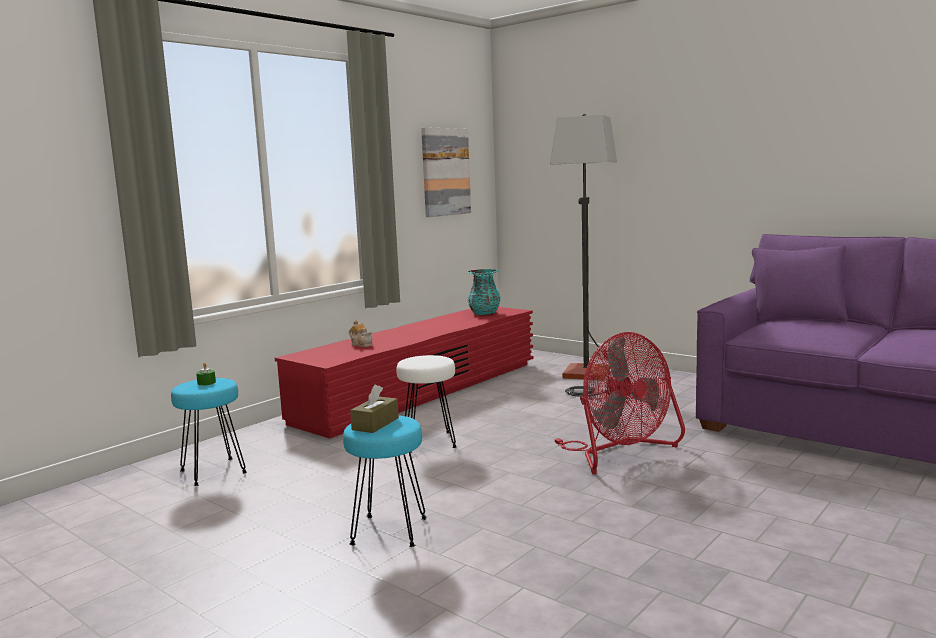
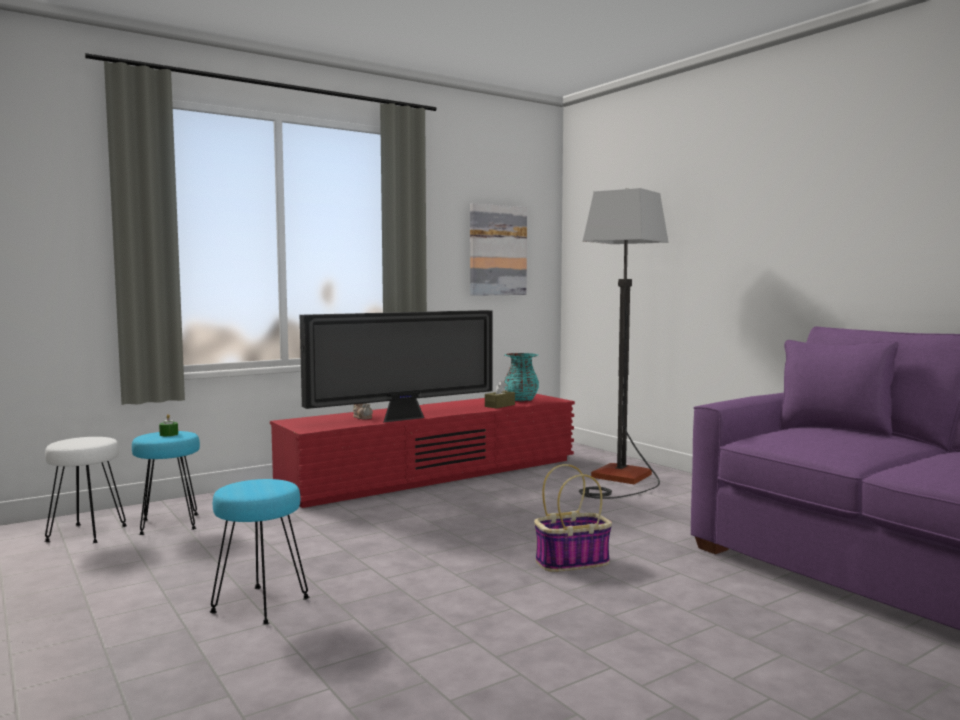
camera: 15 degrees right, 5 degrees down
brown tissue box [350,385,399,433] -> brown tissue box moved to [485,381,515,409]
white stool [396,355,457,453] -> white stool moved to [44,437,127,544]
red fan [555,332,685,474] -> basket [534,464,612,572]
none -> television [300,310,493,423]

